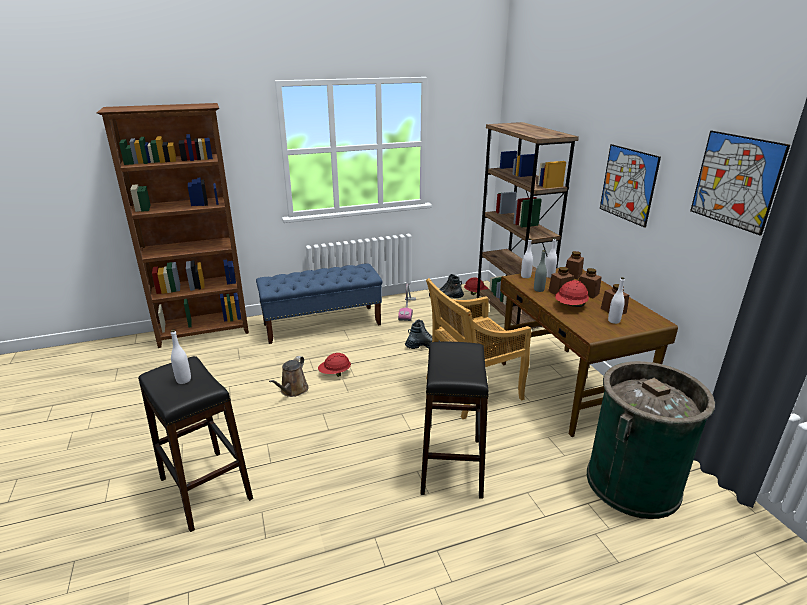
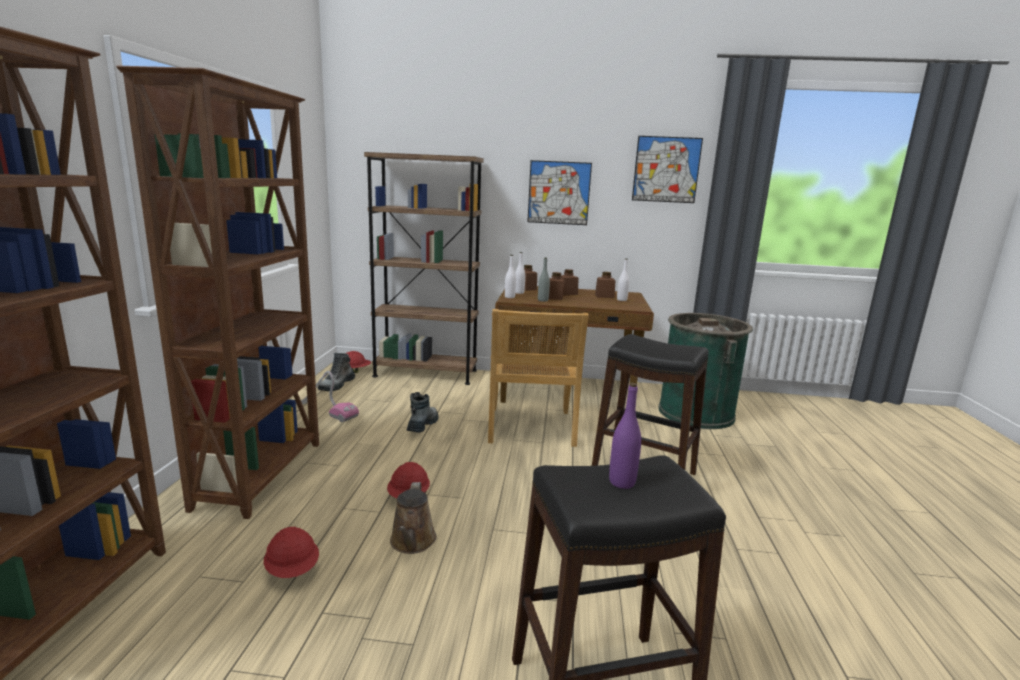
camera: 65 degrees left, 10 degrees down
white bottle [171,330,191,384] -> purple bottle [609,383,641,489]
blue bench [256,263,382,344] -> brown bookcase [116,66,319,519]
brown watering can [269,356,309,397] -> brown watering can turned 45 degrees clockwise [390,482,437,554]
red hard hat [555,280,589,307] -> red hard hat moved to [264,527,319,578]

